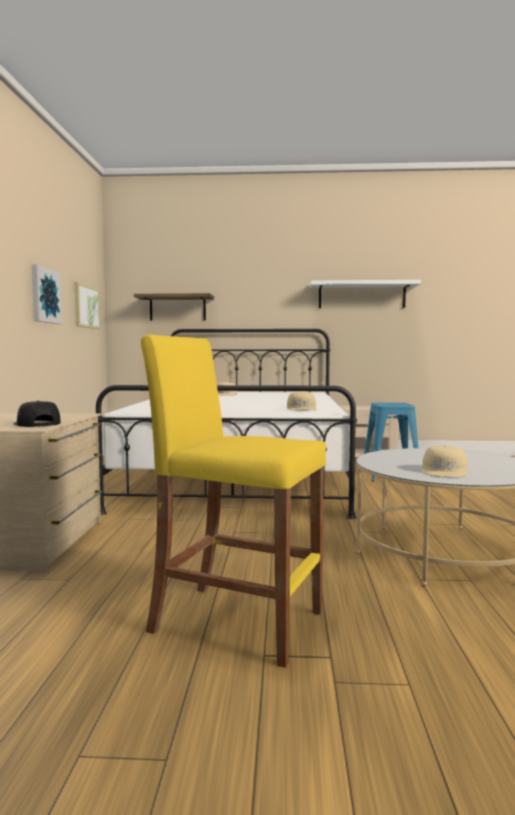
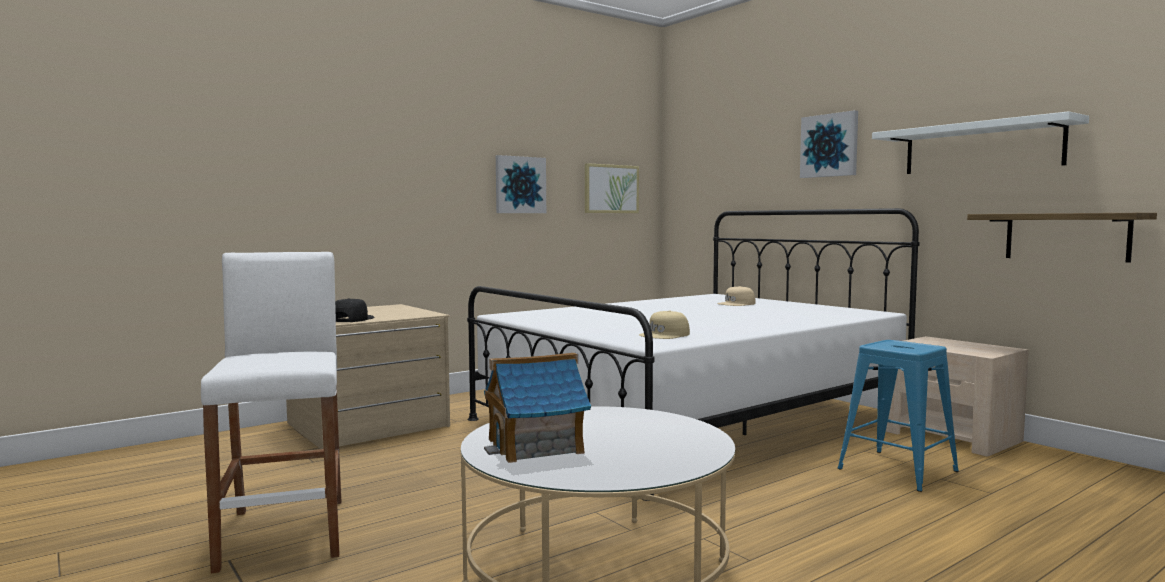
camera: 50 degrees right, 0 degrees up
shelf [134,293,214,321] -> shelf moved to [967,213,1157,263]
yellow stool [141,334,326,668] -> white stool [201,252,341,573]
beige cap [422,445,468,477] -> toy house [484,352,591,463]
none -> picture [800,110,858,178]

